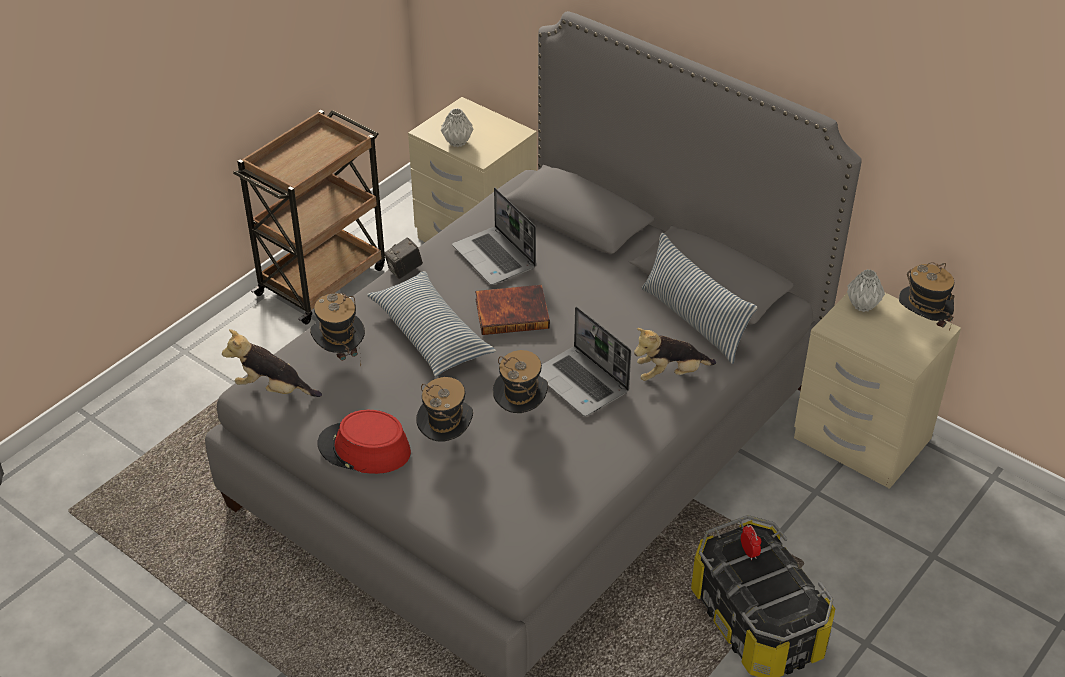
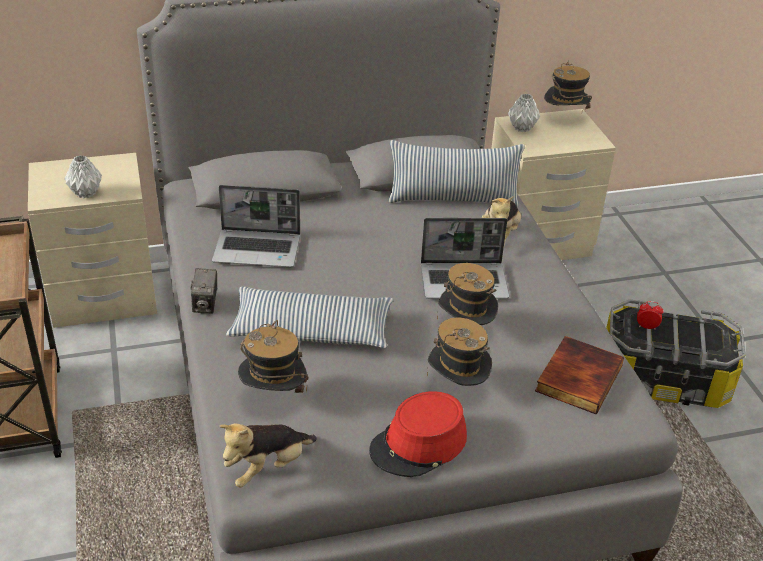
camera: 55 degrees left, 5 degrees down
book [475,285,550,335] -> book moved to [535,336,624,414]

